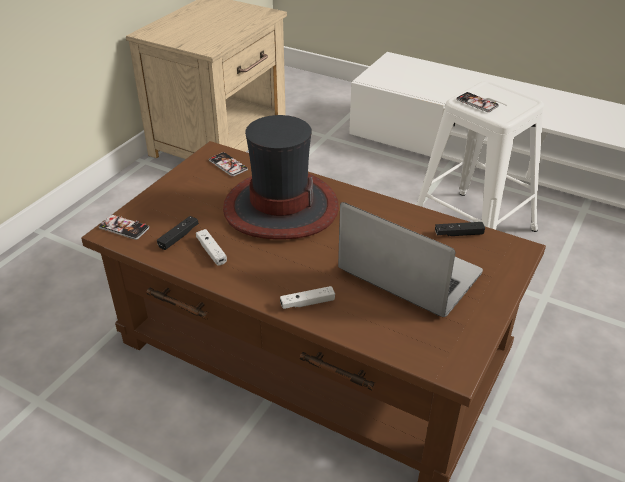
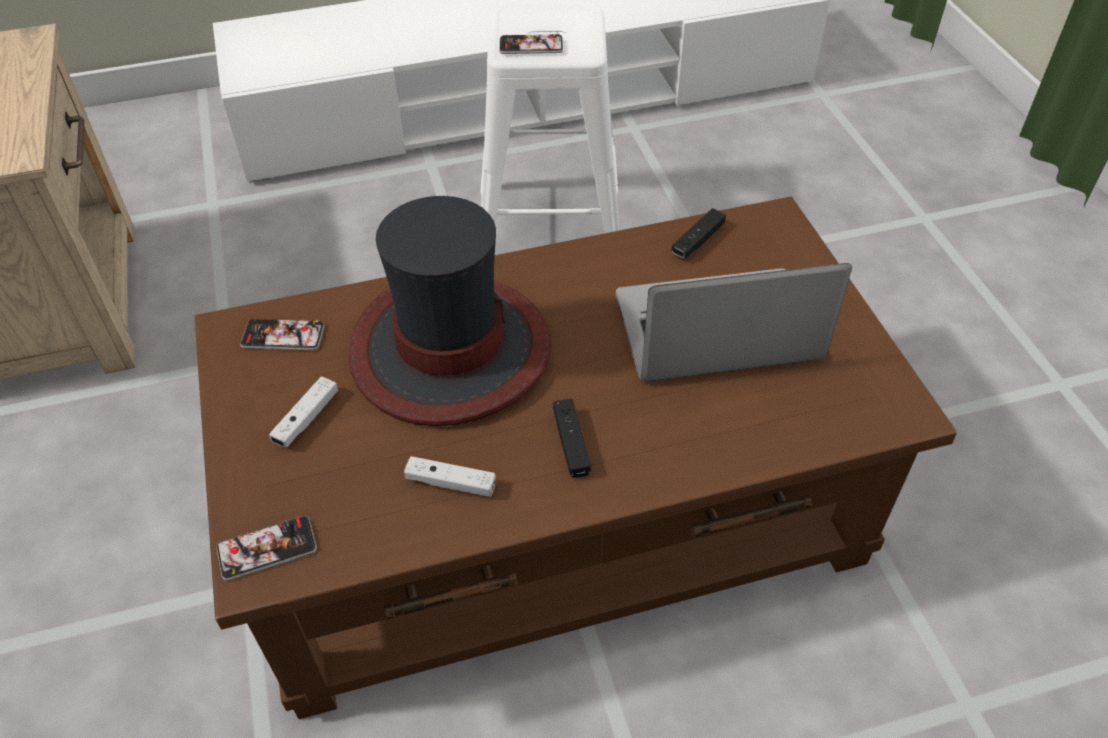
camera: 45 degrees left, 10 degrees up
black game controller [157,216,199,250] -> black game controller moved to [553,399,591,478]
white game controller [280,286,335,309] -> white game controller moved to [269,377,338,447]

